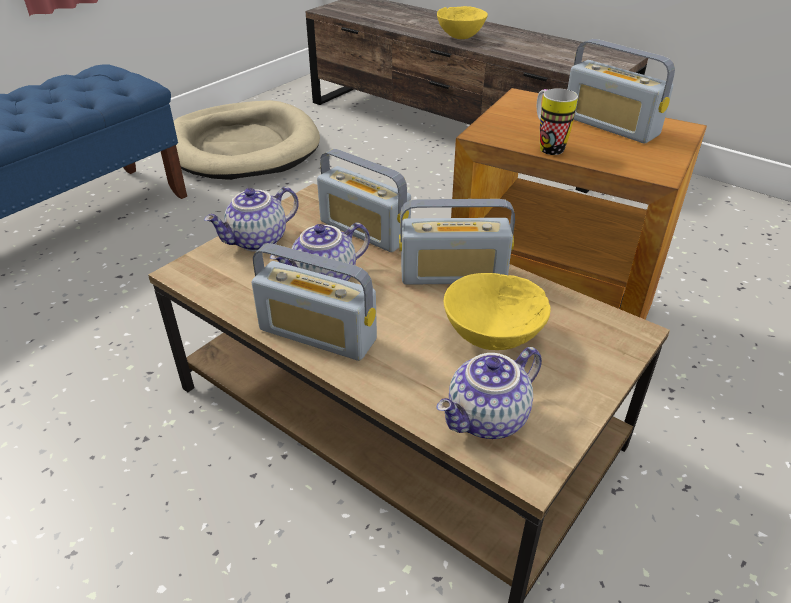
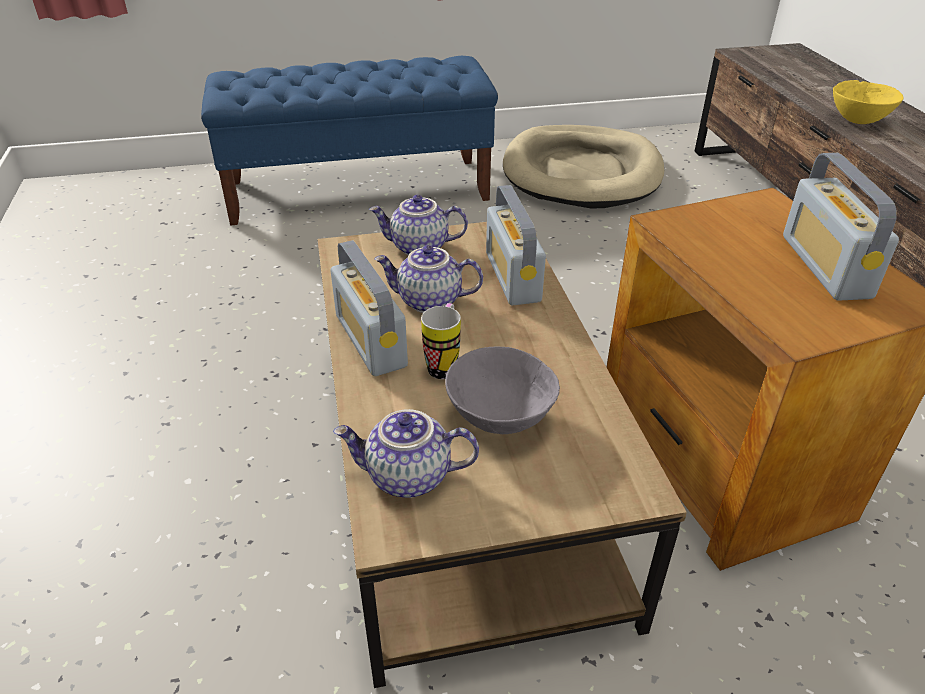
camera: 40 degrees right, 0 degrees up
radio [399,199,515,285] -> none
yellow bowl [444,273,551,350] -> grey bowl [445,347,560,434]
mug [537,88,578,155] -> mug moved to [421,303,461,379]

